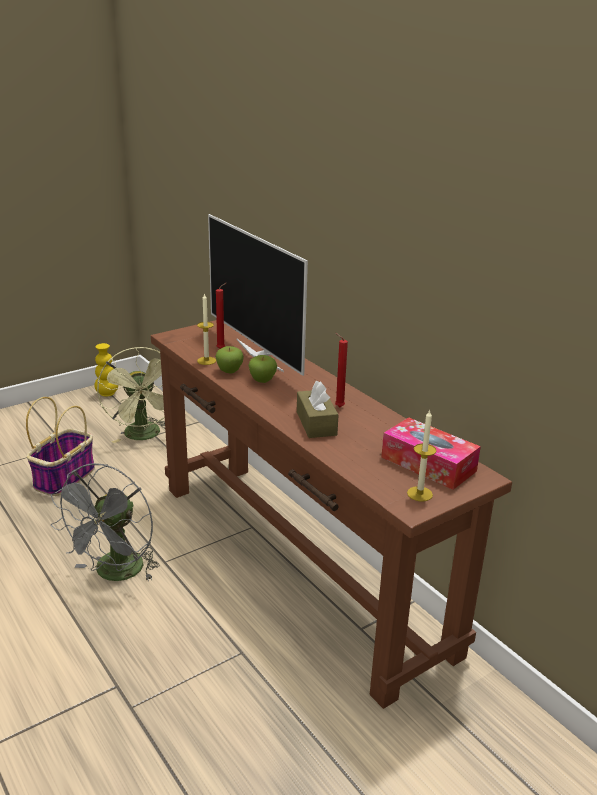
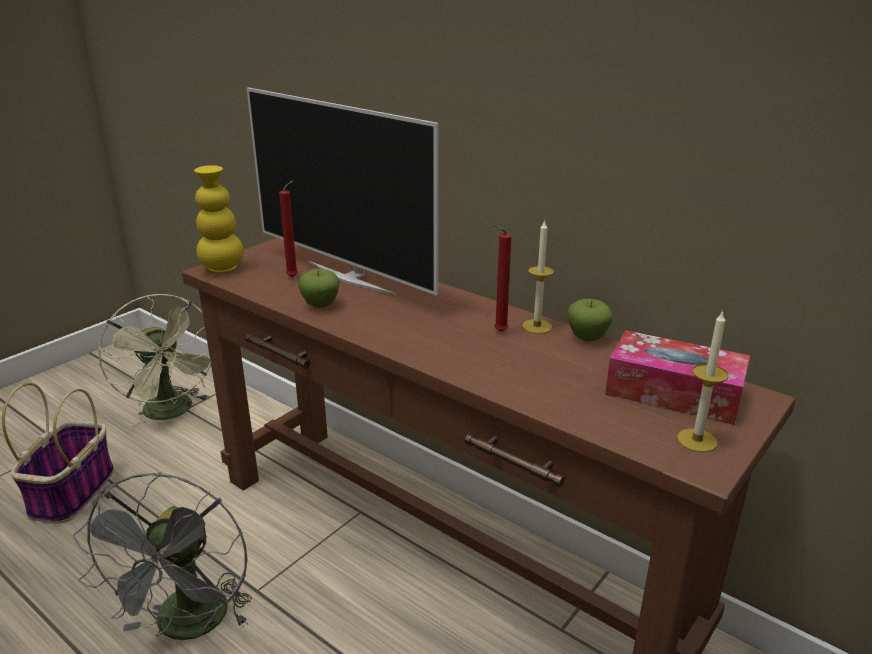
camera: 15 degrees left, 0 degrees up
yellow vase [94,343,118,397] -> yellow vase moved to [194,165,243,273]
candle [197,293,216,365] -> candle moved to [522,219,554,334]
apple [248,355,277,383] -> apple moved to [567,299,613,341]
brown tissue box [297,381,339,438] -> none

